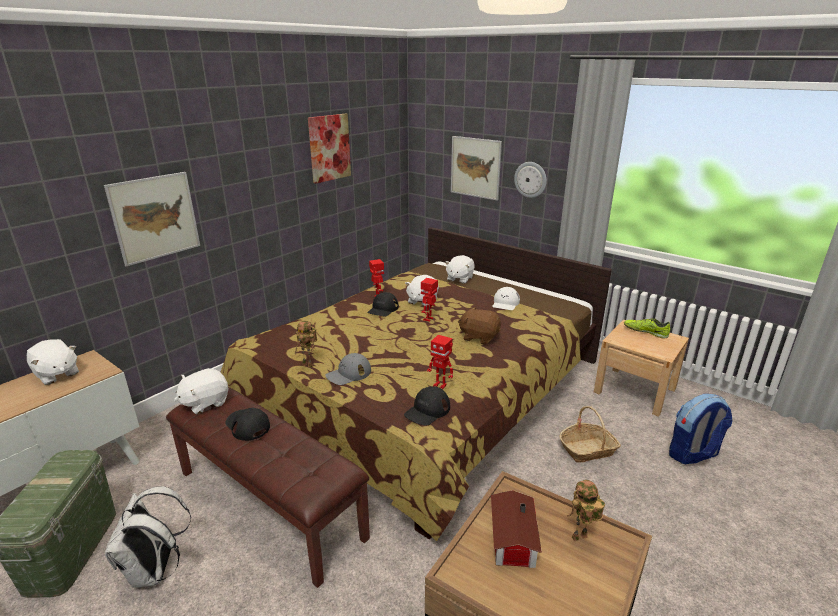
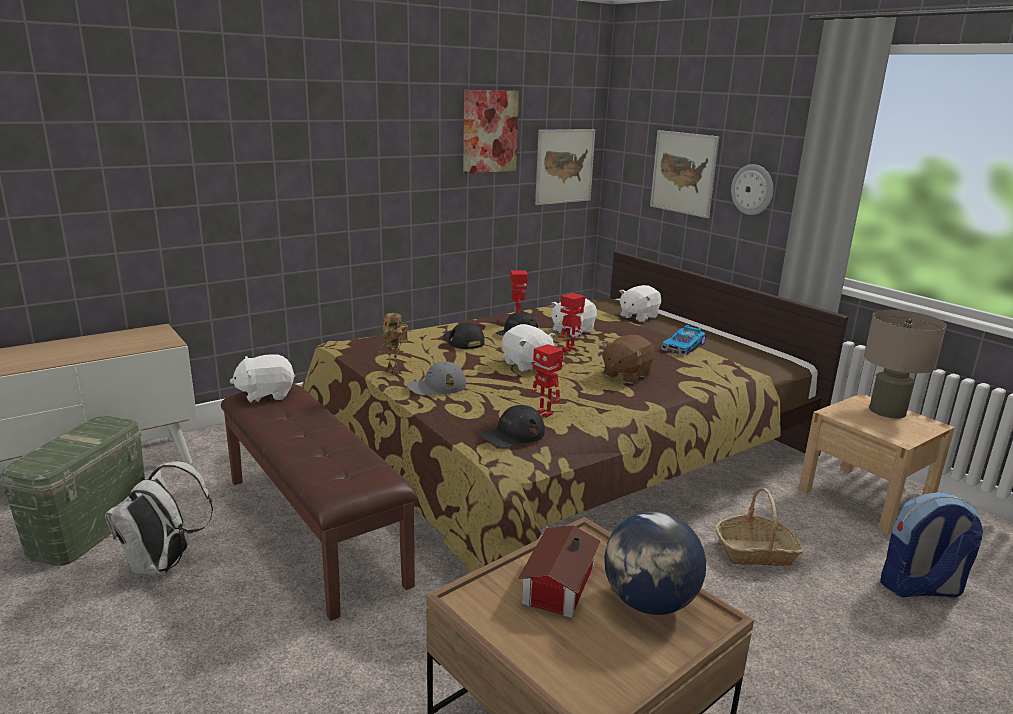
camera: 15 degrees right, 5 degrees down
white plush toy [27,339,79,385] -> white plush toy moved to [502,324,556,372]
picture [104,172,200,267] -> picture moved to [535,129,595,205]
black cap [225,408,270,441] -> black cap moved to [443,322,485,349]
brown plush toy [458,307,501,345] -> brown plush toy turned 90 degrees counterclockwise [602,335,655,384]
white cap [492,287,520,310] -> toy car [661,325,706,355]
toy robot [567,480,605,541] -> globe [604,511,706,615]
shoe [624,318,670,338] -> beige table lamp [864,310,947,418]

